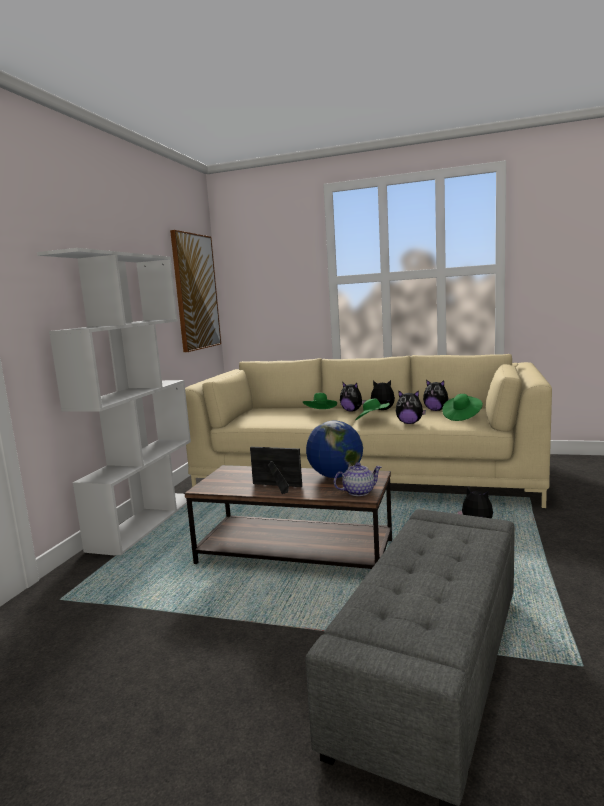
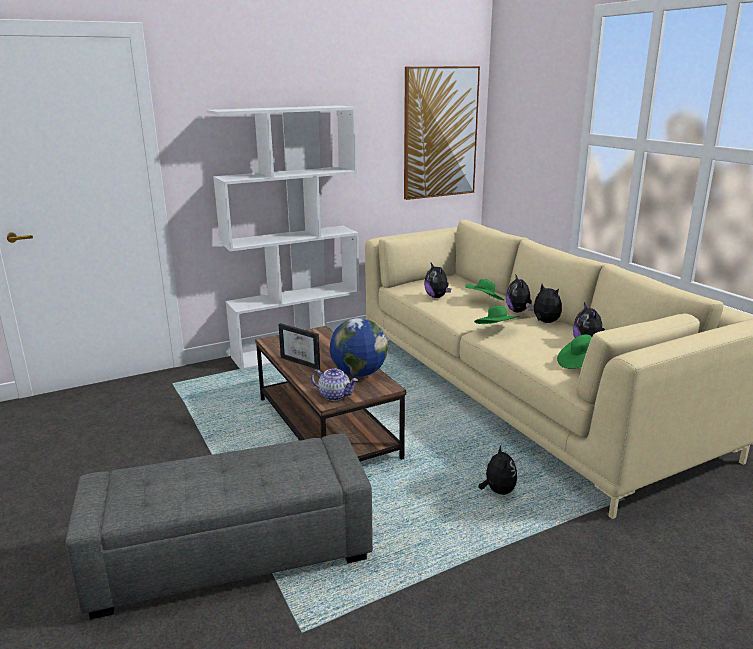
camera: 45 degrees right, 10 degrees up
picture frame [250,447,302,494] -> picture frame turned 150 degrees clockwise [278,323,320,370]
plush toy [396,390,426,424] -> plush toy moved to [424,263,451,298]

